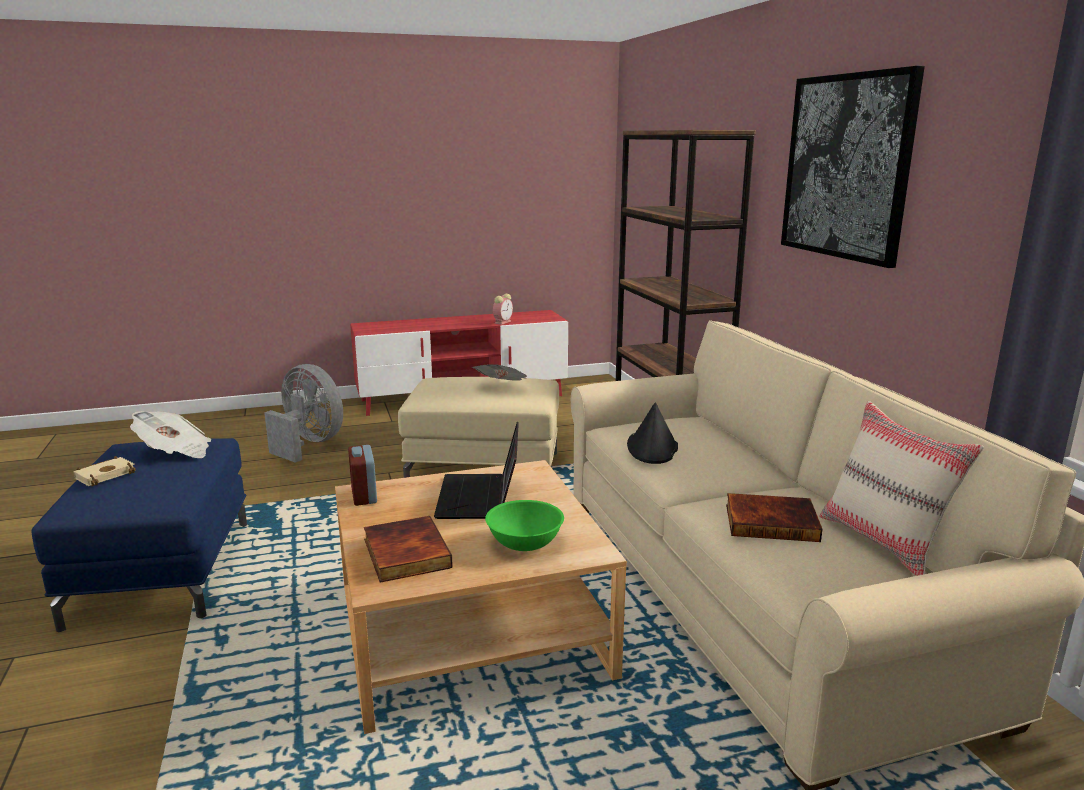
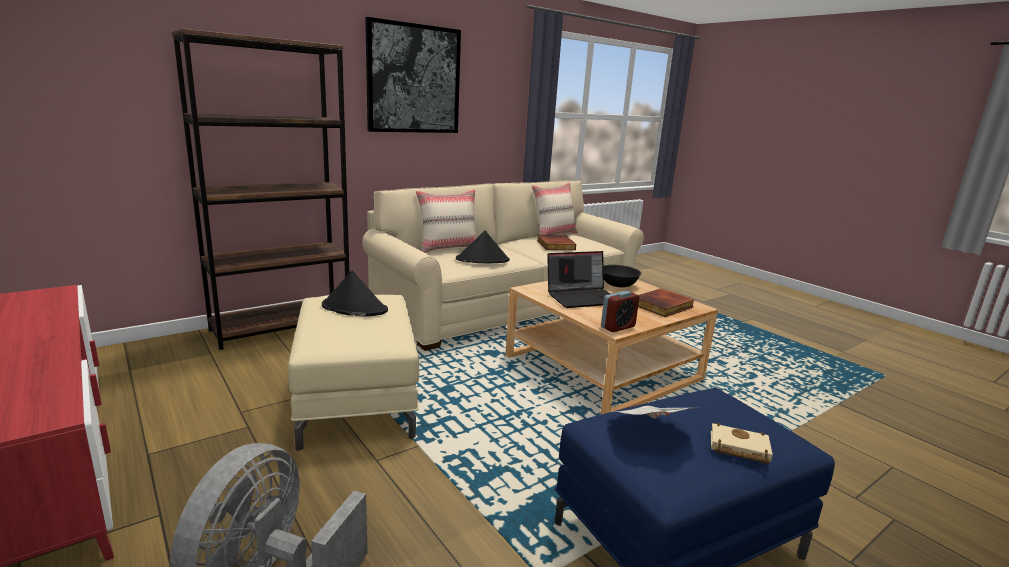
camera: 110 degrees left, 0 degrees up
newspaper [472,364,527,381] -> black hat [322,270,388,316]
green bowl [485,500,564,551] -> black bowl [604,265,642,287]
alarm clock [493,294,513,325] -> none
none -> beige pillow [416,189,476,253]

